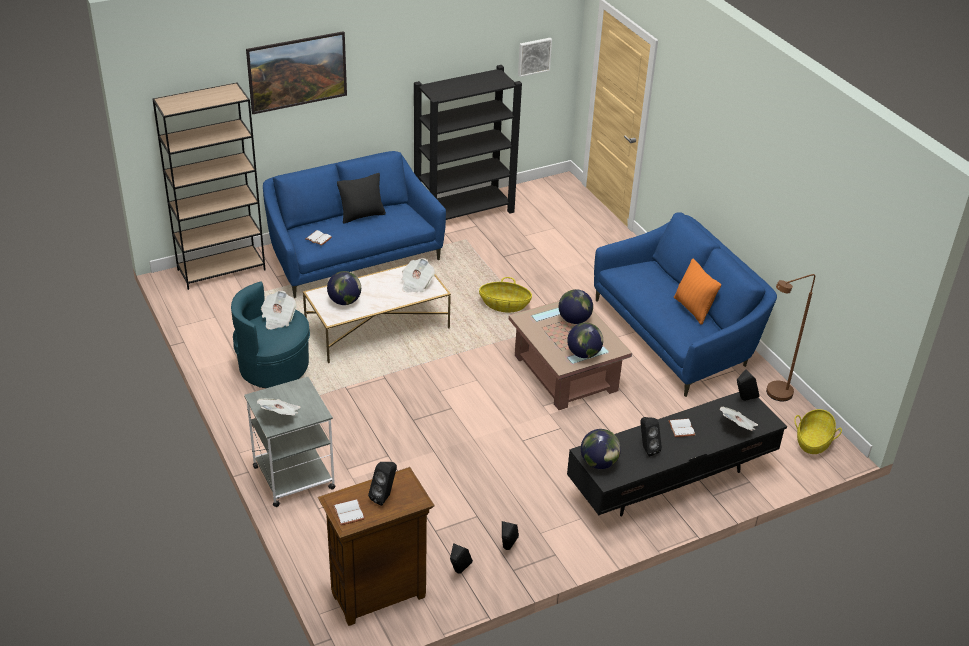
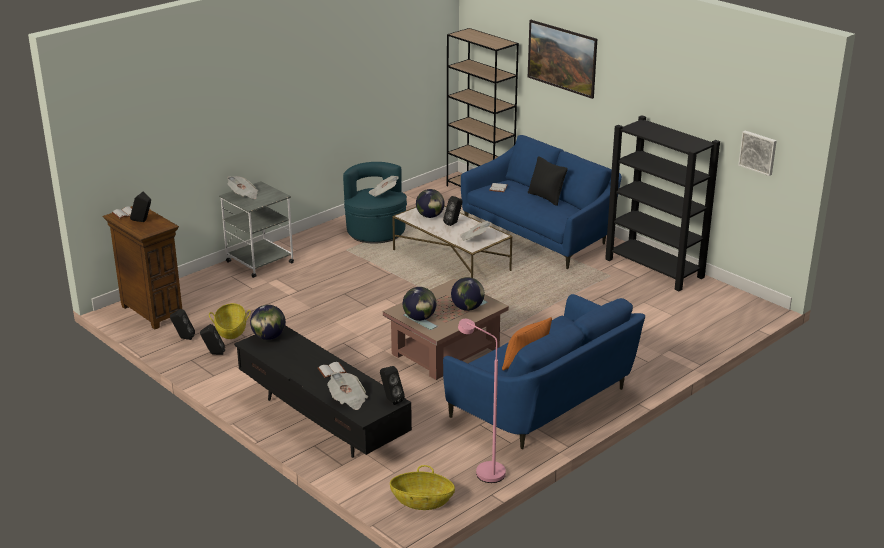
camera: 75 degrees right, 10 degrees down
basket [479,277,532,313] -> basket moved to [209,303,251,339]
black speaker [640,417,662,457] -> black speaker moved to [443,196,463,226]
brown floor lamp [766,274,815,401] -> pink floor lamp [458,319,506,483]

